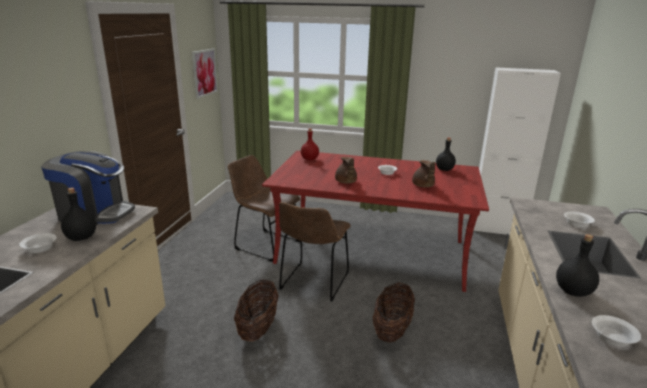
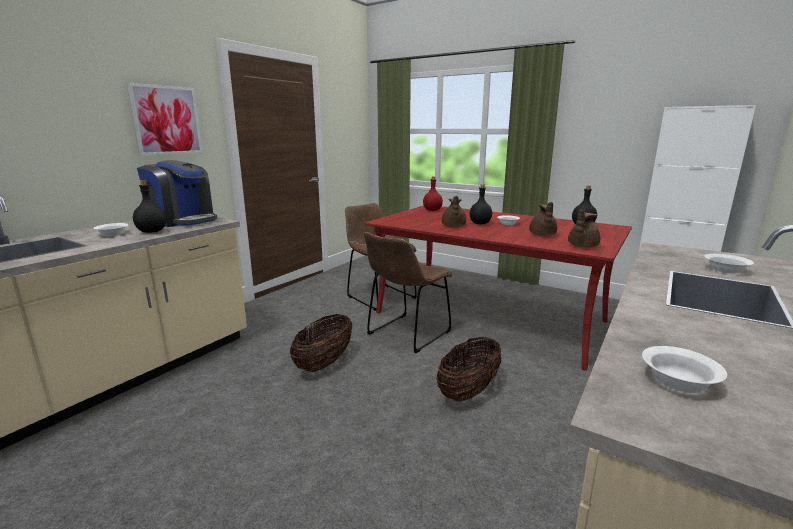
camera: 20 degrees right, 5 degrees down
picture [192,49,218,99] -> picture moved to [127,83,203,156]
black bottle [556,234,599,297] -> black bottle moved to [470,184,492,224]
none -> brown teapot [568,210,600,248]

